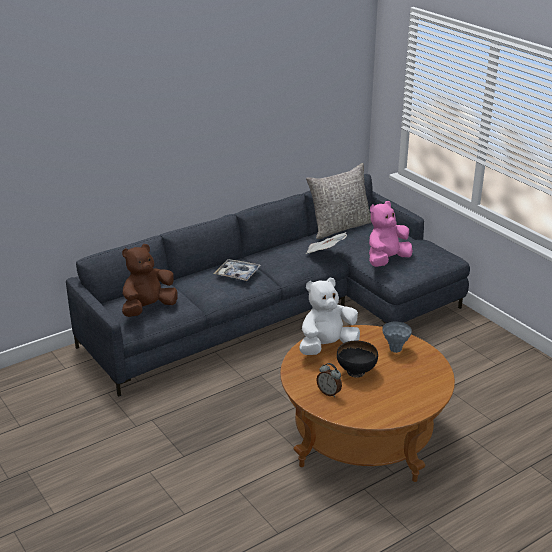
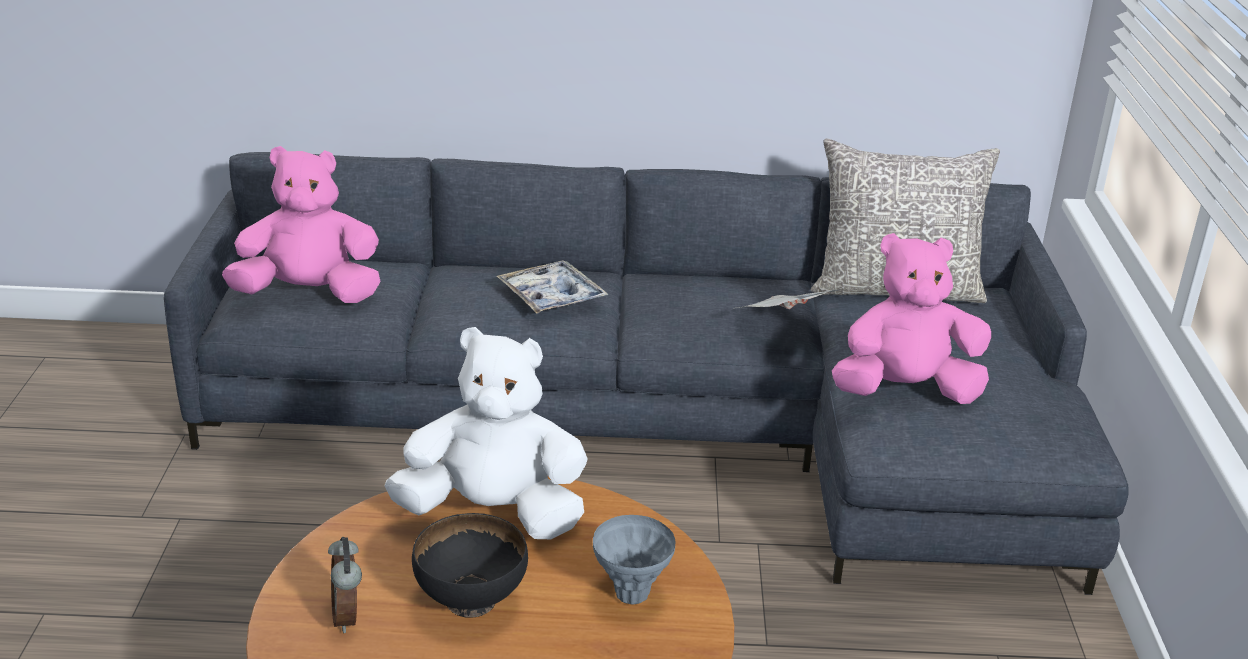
camera: 35 degrees right, 0 degrees up
brown plush toy [122,244,178,317] -> pink plush toy [222,146,381,303]

